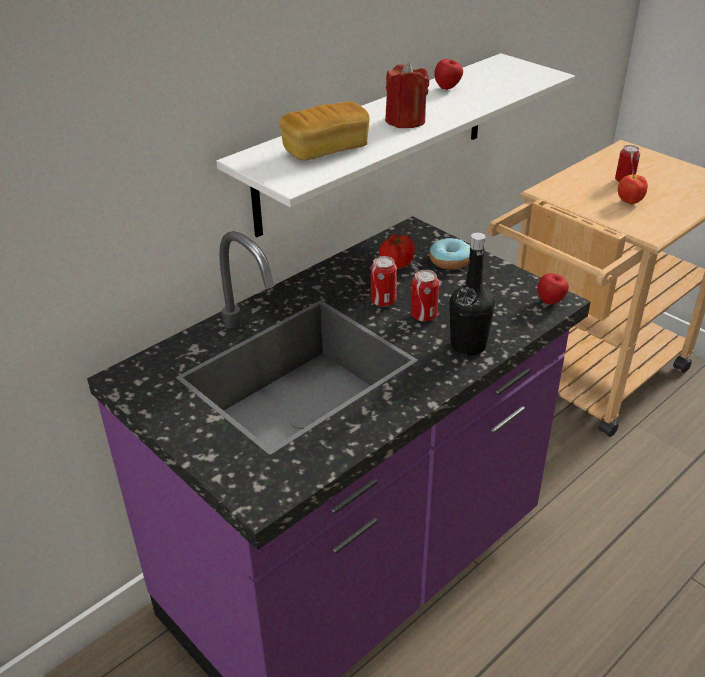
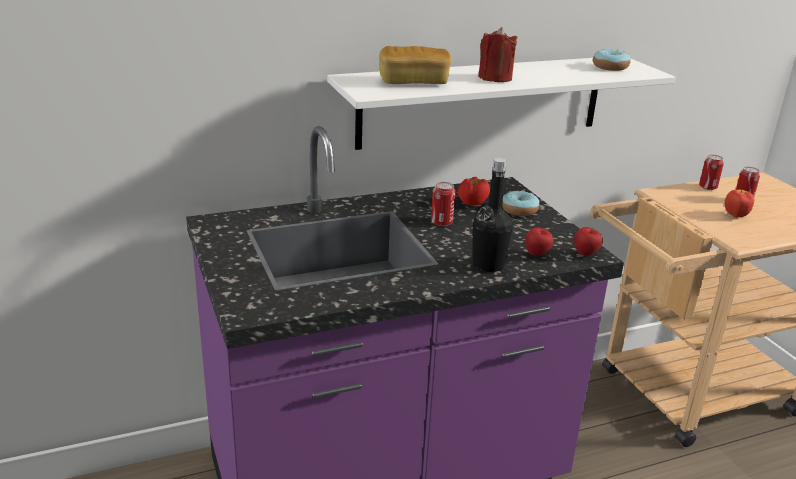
camera: 20 degrees right, 10 degrees down
can [411,270,439,321] -> can moved to [699,155,724,190]
apple [434,59,463,90] -> apple moved to [525,227,553,256]
none -> donut [593,49,631,71]

